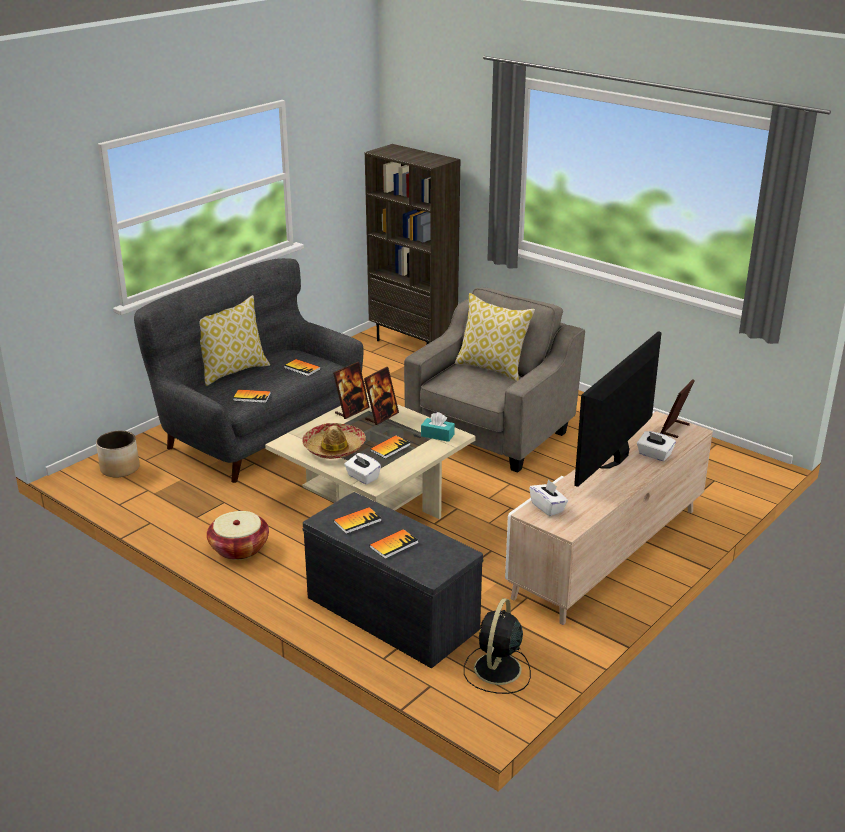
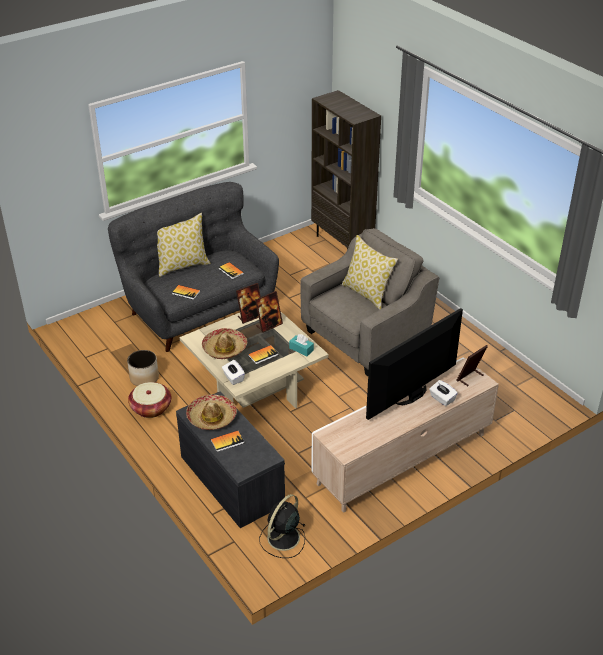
camera: 15 degrees right, 10 degrees up
planter [96,431,140,477] -> planter moved to [127,350,159,386]
book [334,507,381,534] -> hat [186,394,237,430]
white tissue box [529,479,568,516] -> none

